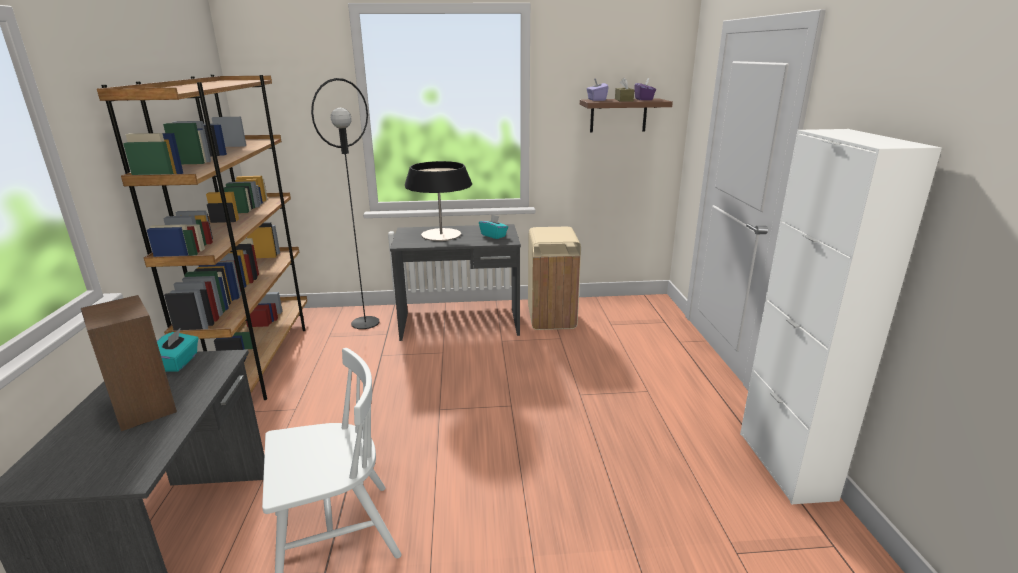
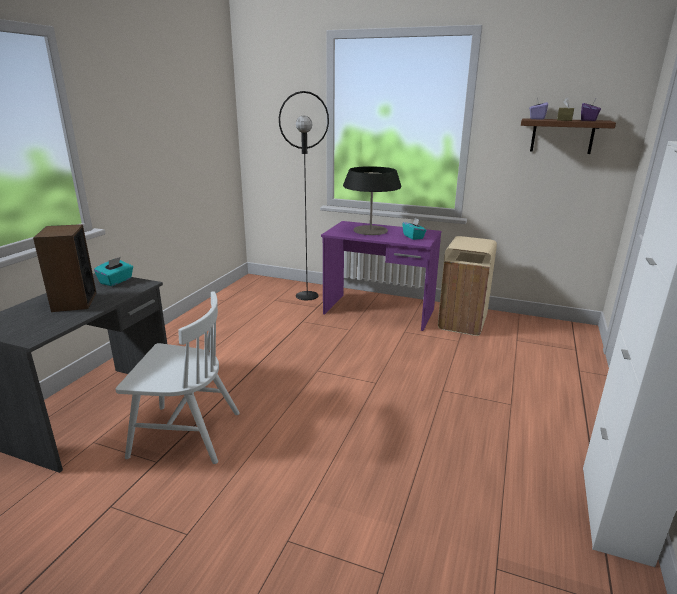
camera: 25 degrees right, 0 degrees up
brown bookcase [97,75,307,400] -> none
grey desk [390,224,521,341] -> purple desk [321,221,442,331]

